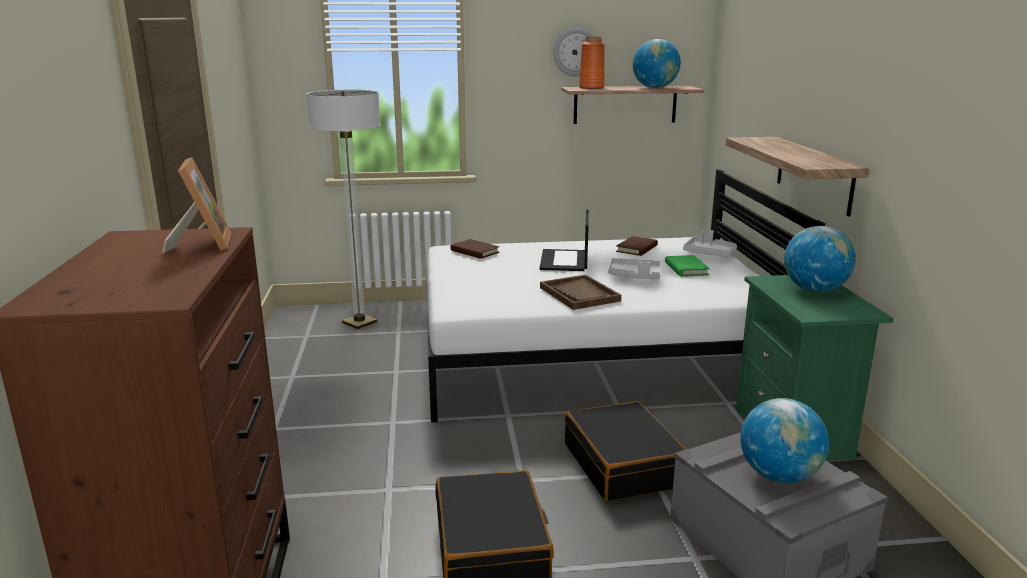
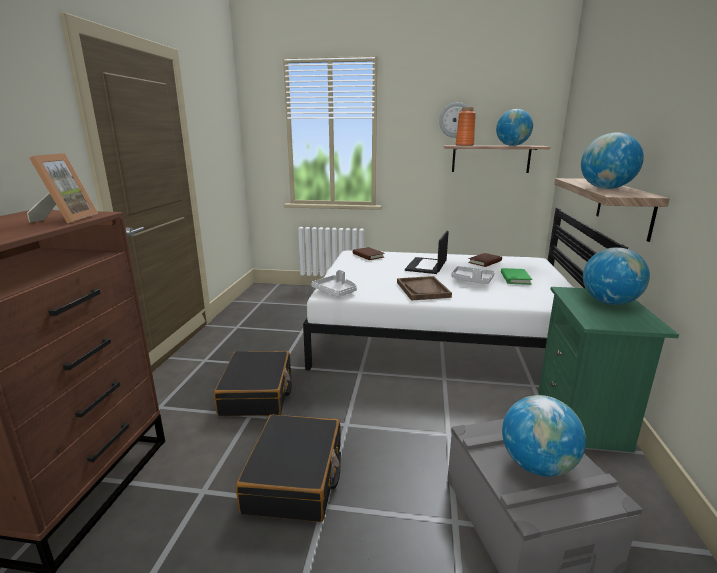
camera: 15 degrees right, 0 degrees up
floor lamp [307,90,381,329] -> none
black suitcase [565,401,685,501] -> black suitcase moved to [214,351,291,416]
grey tray [683,229,737,257] -> grey tray moved to [311,270,357,297]
none -> globe [581,133,644,189]

